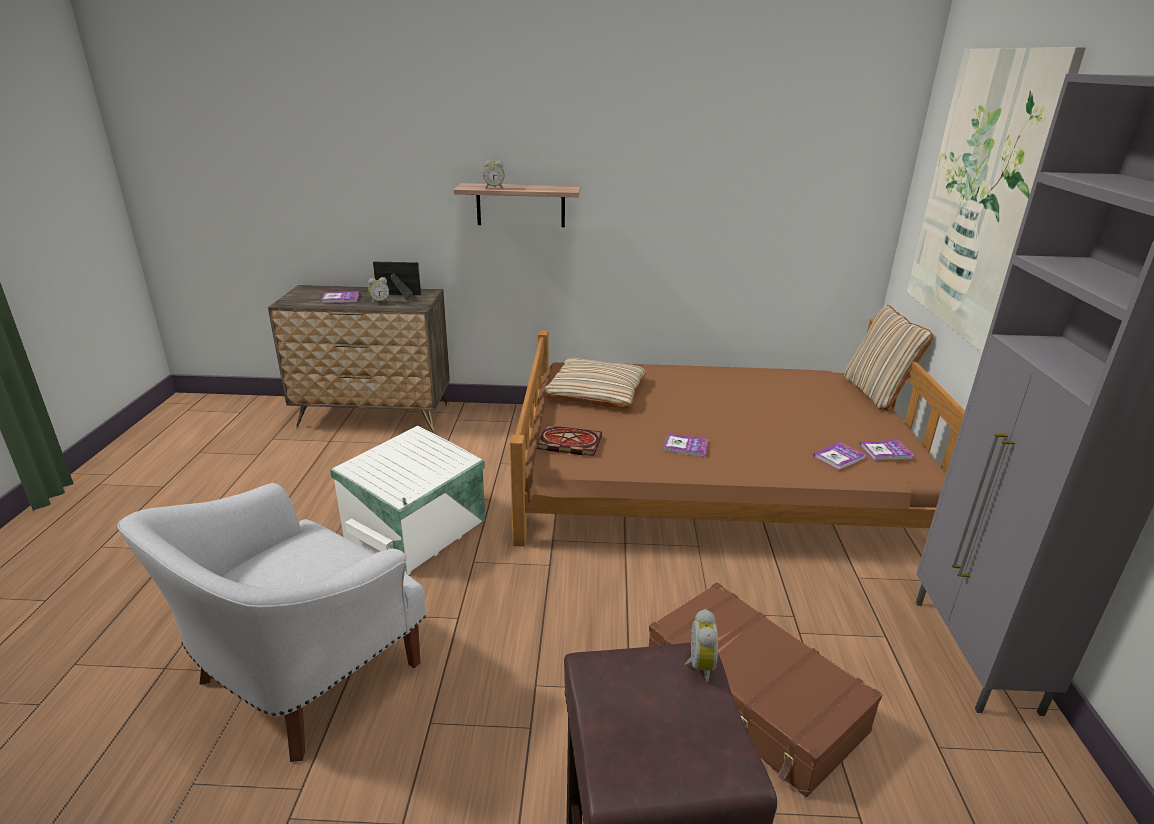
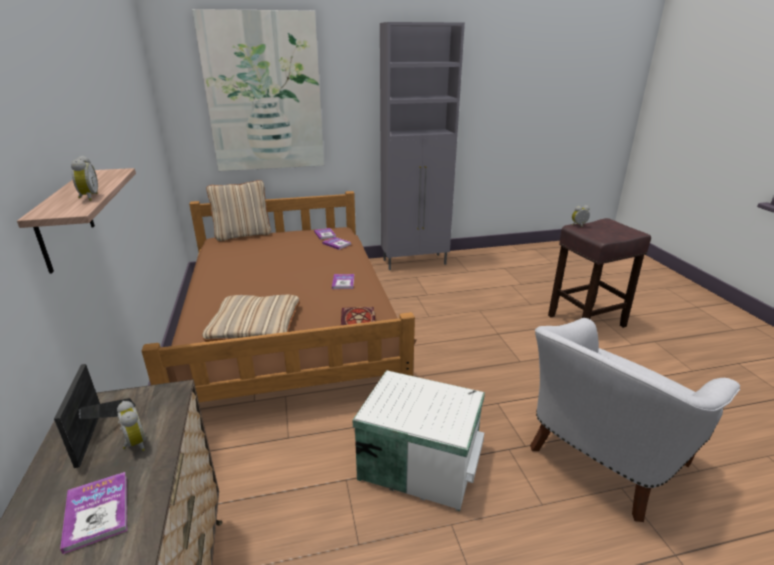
camera: 105 degrees left, 0 degrees up
white armchair [117,483,426,762] -> white armchair turned 120 degrees clockwise [530,318,740,522]
brown suitcase [649,582,883,798] -> none

